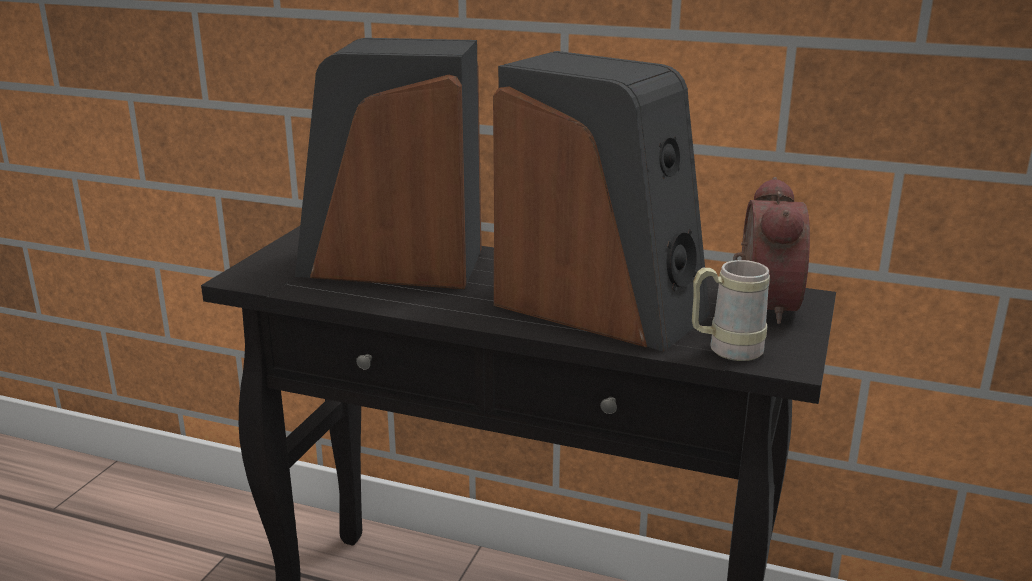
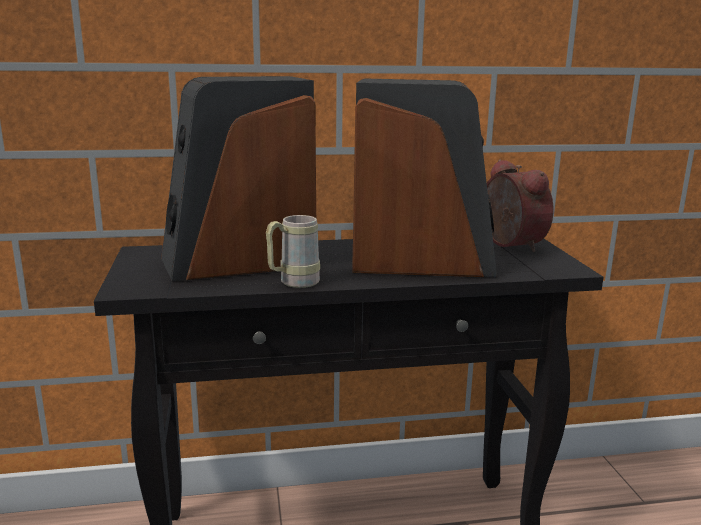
camera: 30 degrees left, 5 degrees down
beige mug [692,260,770,361] -> beige mug moved to [266,215,320,288]

